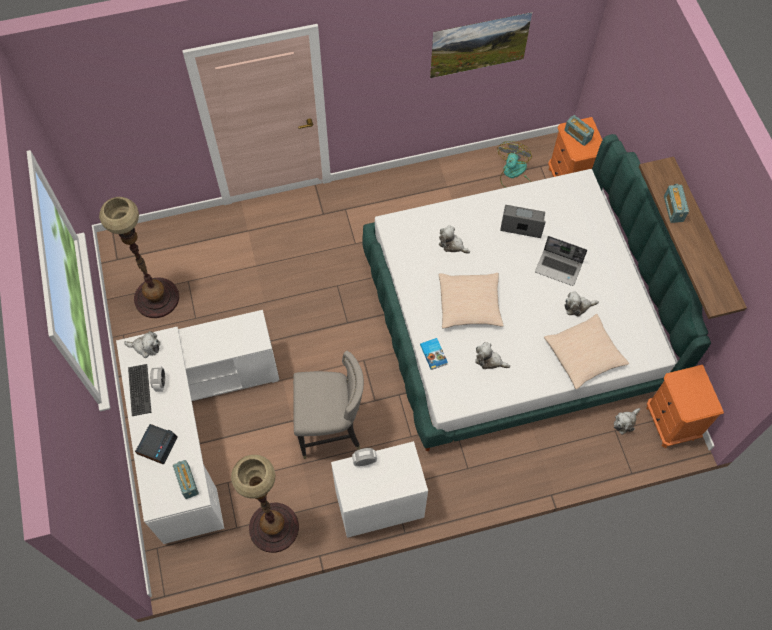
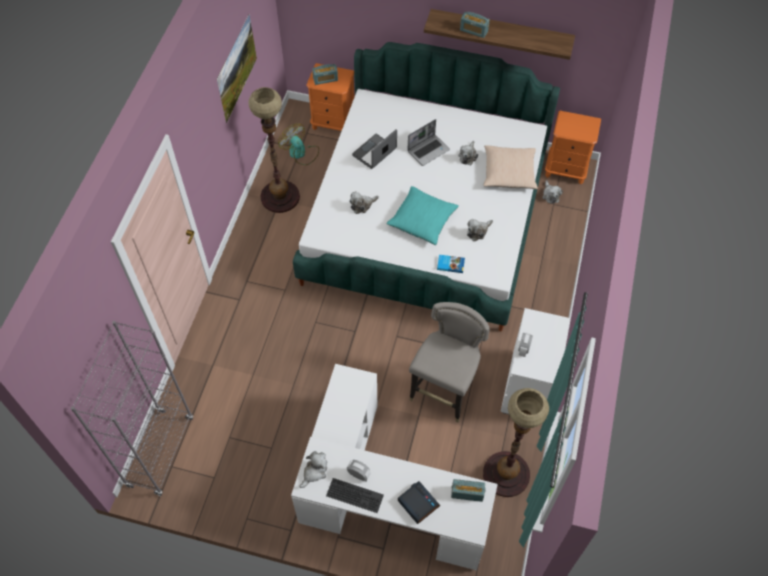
camera: 60 degrees left, 5 degrees down
floor lamp [99,197,179,318] -> floor lamp moved to [248,87,300,213]
beige pillow [439,273,504,328] -> turquoise pillow [386,186,459,245]
none -> grey bookcase [71,321,193,496]

